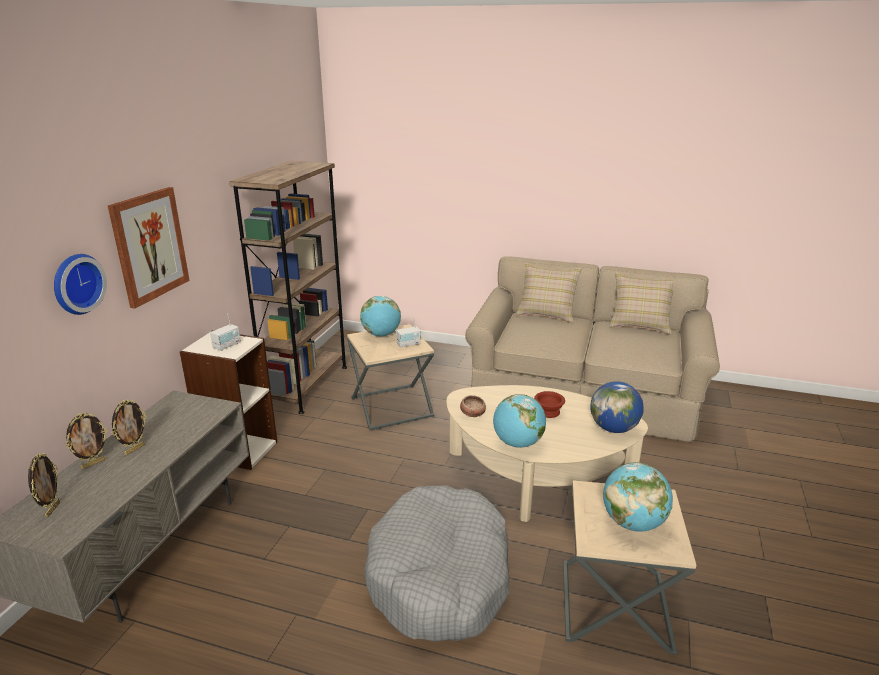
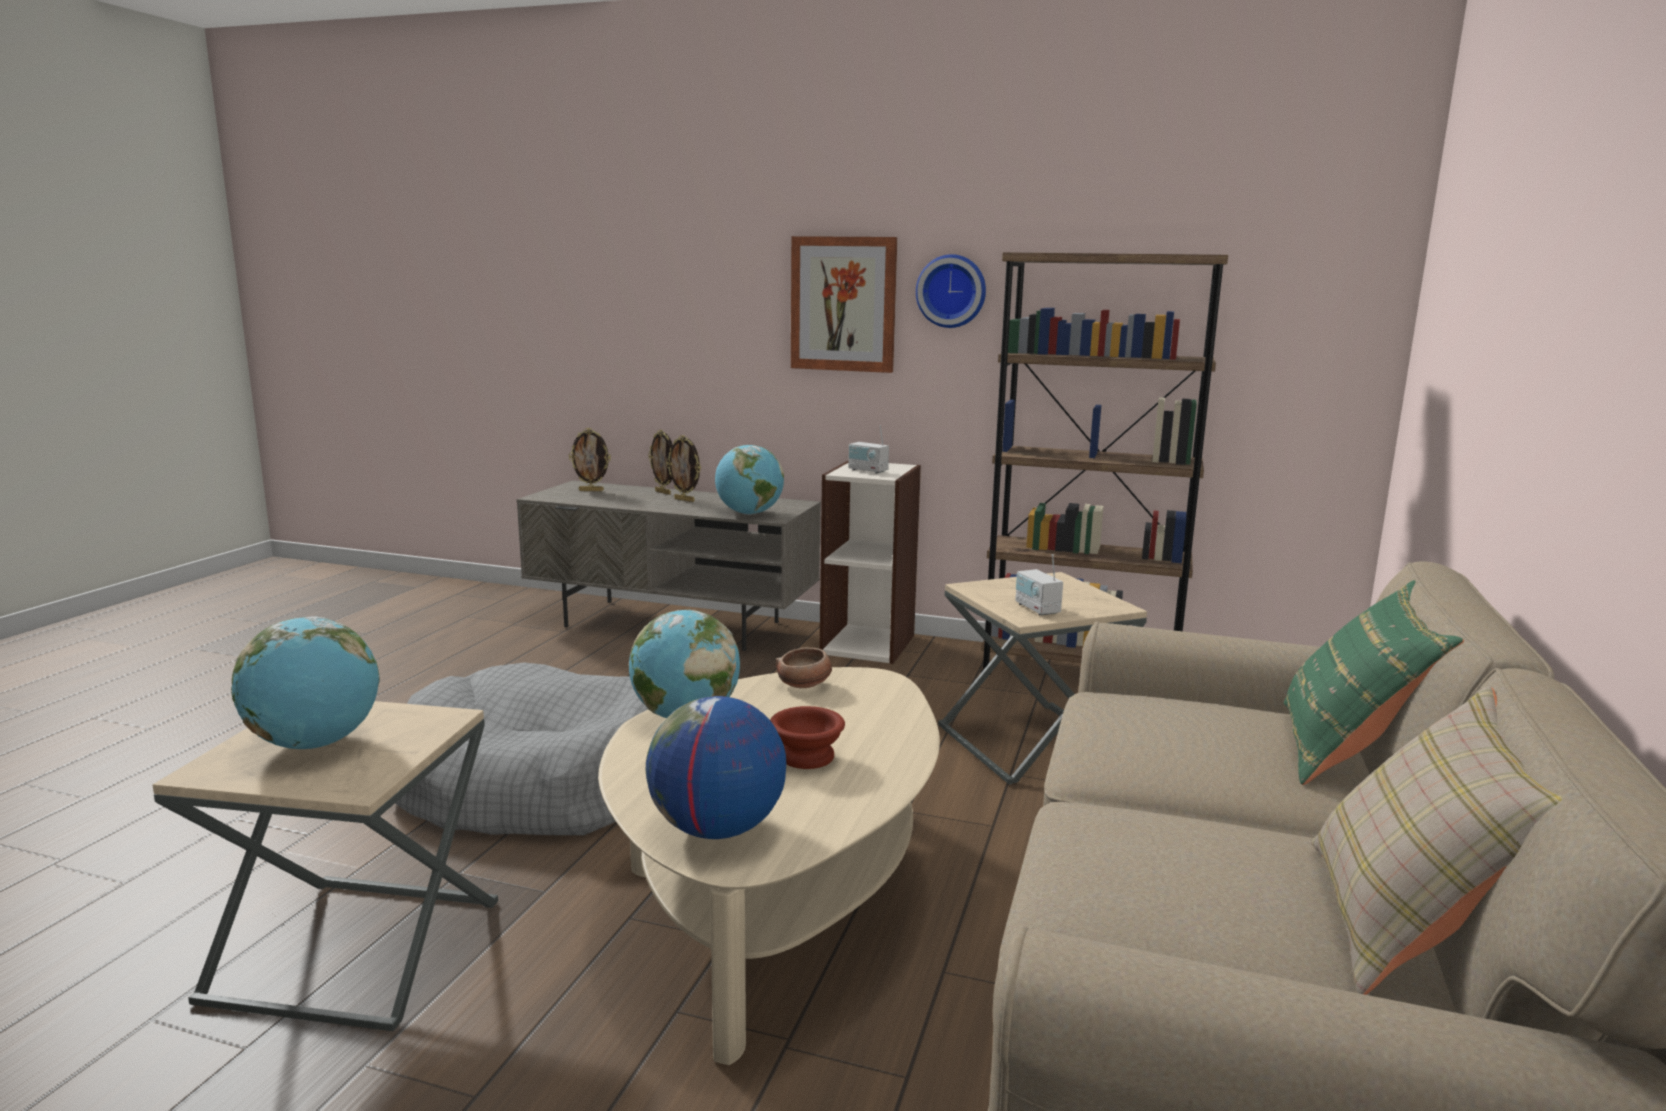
camera: 90 degrees right, 10 degrees down
wall clock [54,254,107,315] -> wall clock moved to [916,254,986,328]
globe [360,296,401,336] -> globe moved to [715,445,784,515]
beige pillow [516,262,582,323] -> green pillow [1284,580,1464,785]

